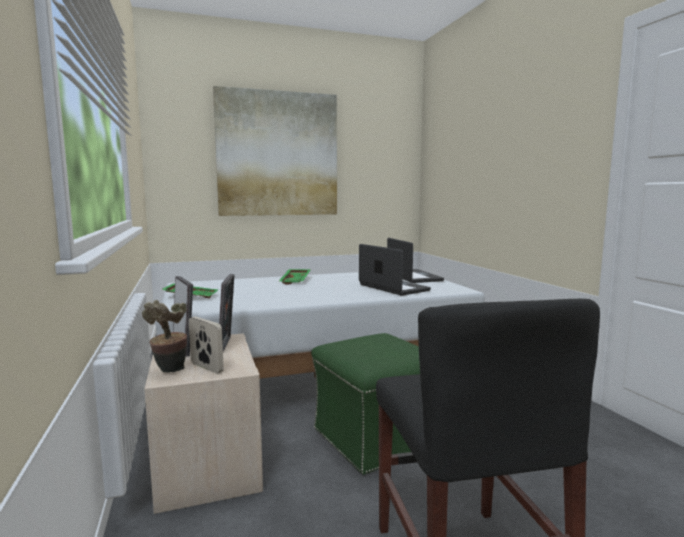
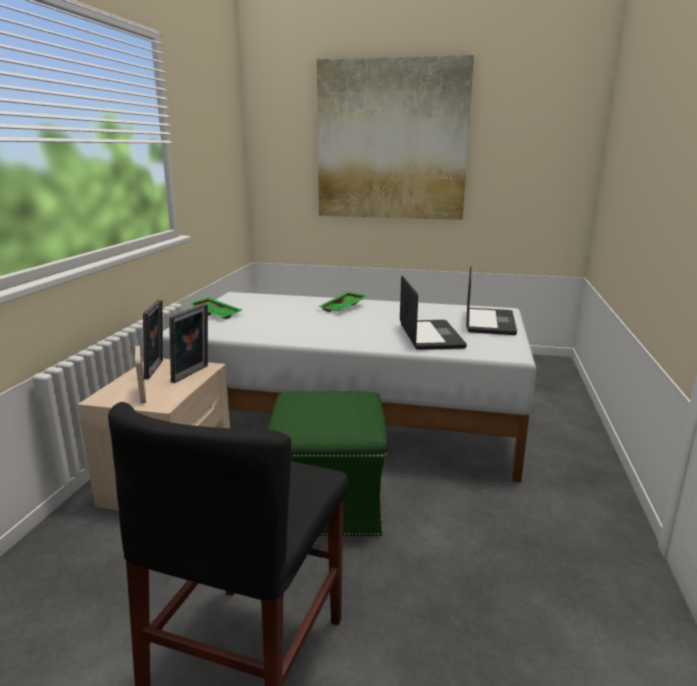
camera: 30 degrees right, 10 degrees up
potted plant [142,300,187,373] -> none

